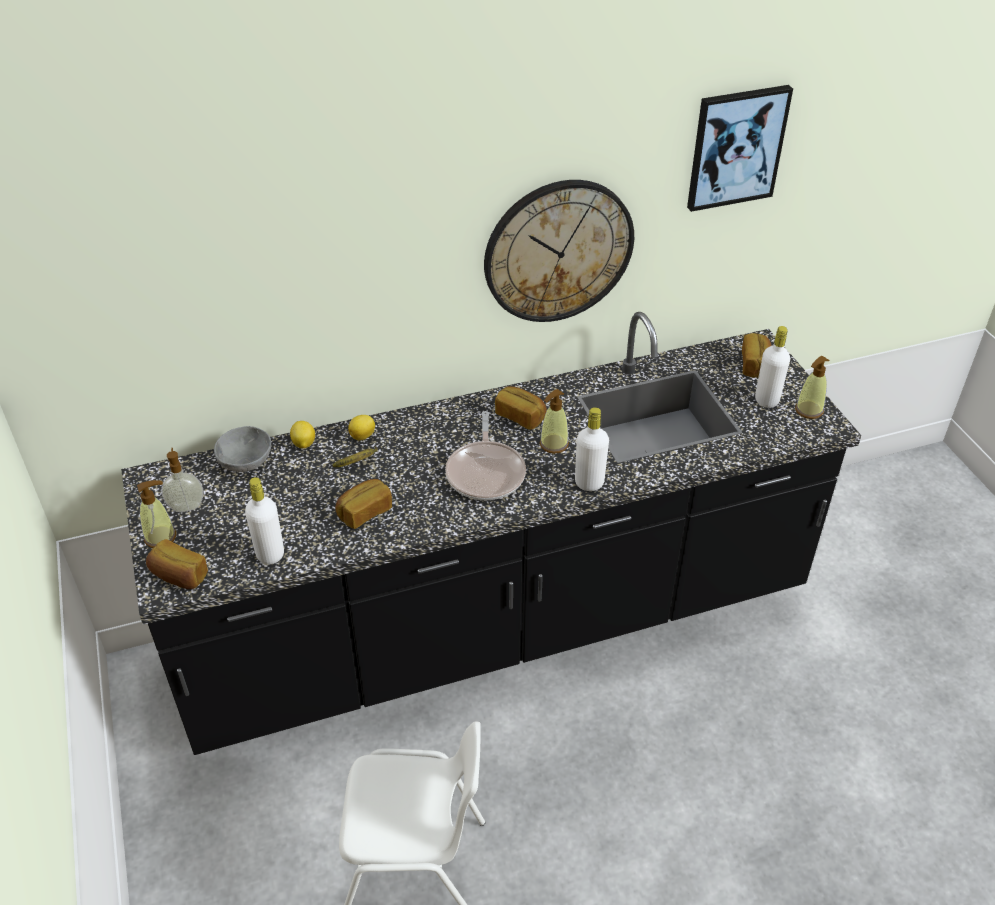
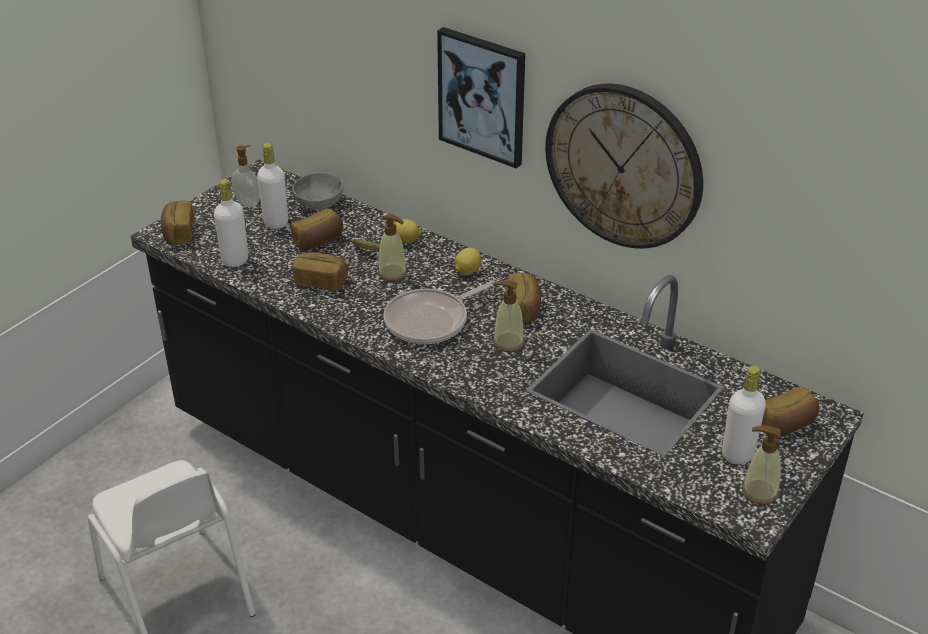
camera: 55 degrees right, 5 degrees down
soap dispenser [137,480,176,548] -> soap dispenser moved to [378,214,407,281]
lemon [290,421,315,448] -> lemon moved to [454,247,481,274]
white bottle [575,407,609,491] -> white bottle moved to [257,143,288,229]
picture [687,85,793,212] -> picture moved to [437,27,525,169]
none -> bread [291,209,343,250]

